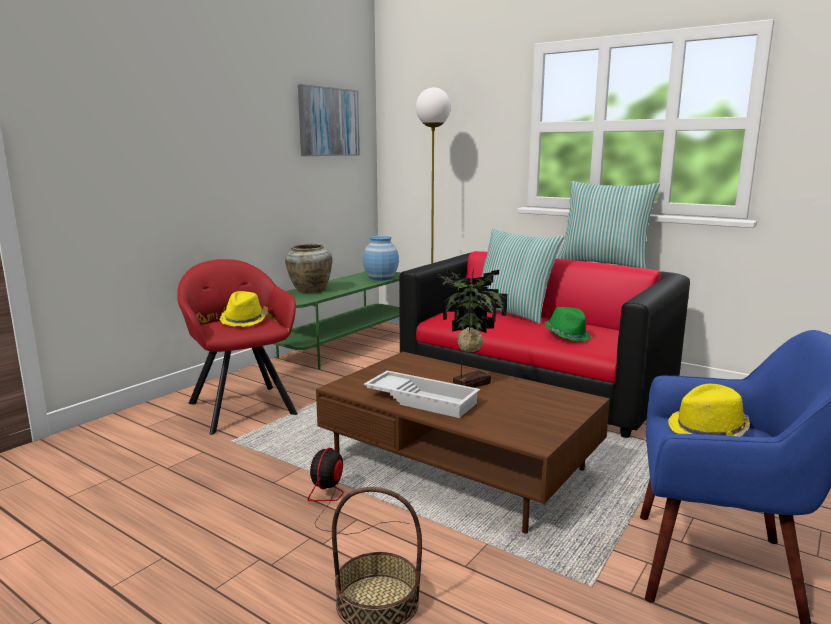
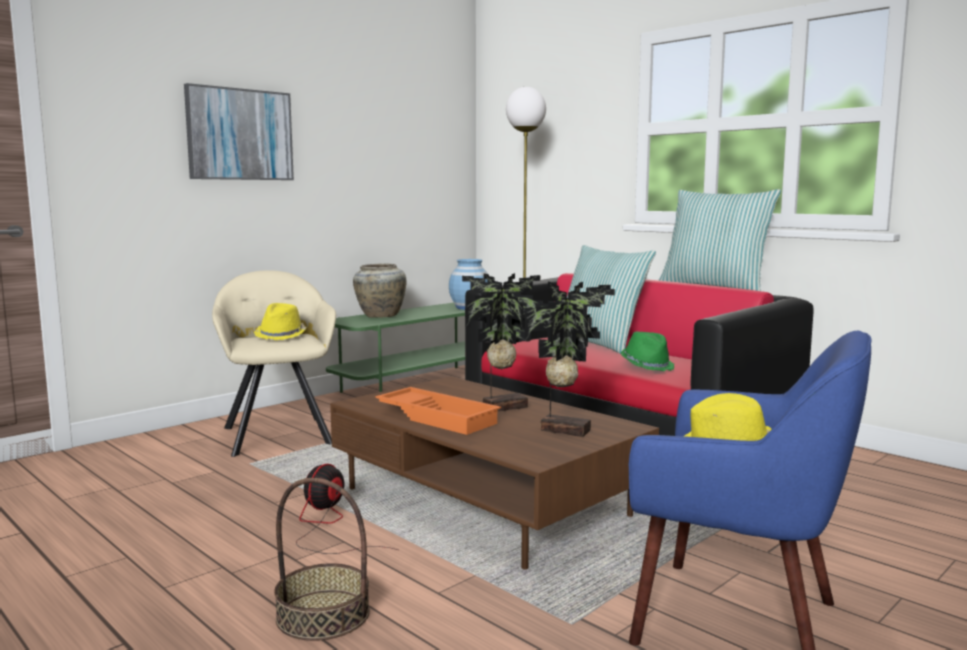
camera: 10 degrees right, 5 degrees down
red armchair [177,259,298,435] -> beige armchair [212,270,336,457]
picture [298,84,360,156] -> picture moved to [184,83,294,180]
white tray [364,371,480,418] -> orange tray [375,387,501,435]
none -> potted plant [525,282,615,437]

